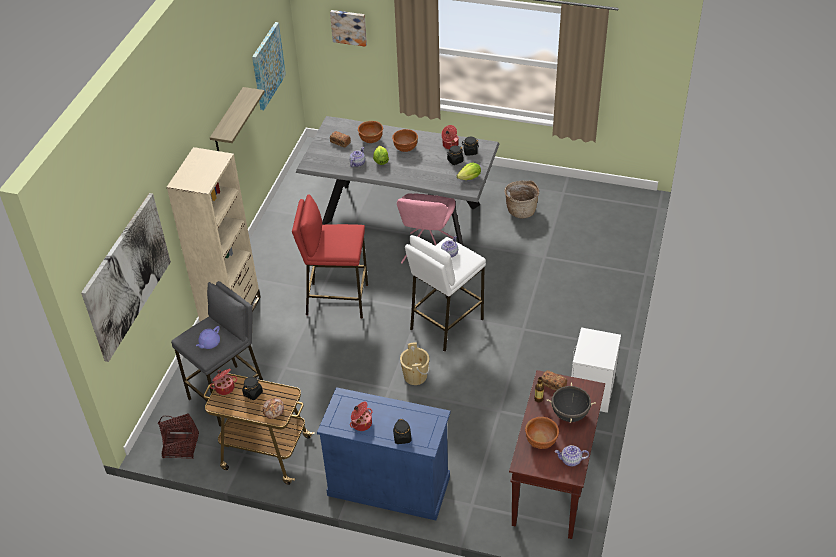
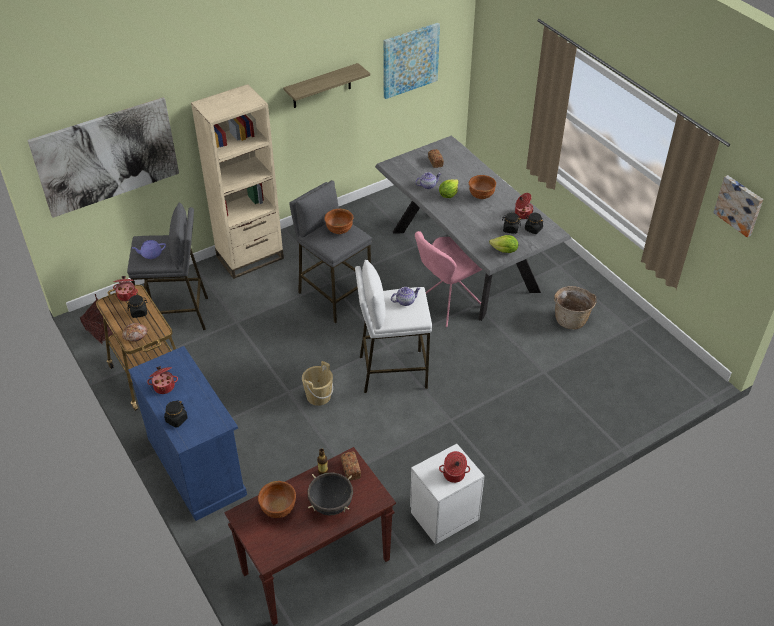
camera: 40 degrees right, 0 degrees up
red stool [292,194,368,319] -> grey stool [289,180,372,323]
picture [330,10,367,47] -> picture moved to [713,175,763,237]
brown bowl [358,121,383,143] -> brown bowl moved to [324,209,353,234]
teapot [555,445,589,466] -> none
none -> cooking pot [439,451,470,483]

